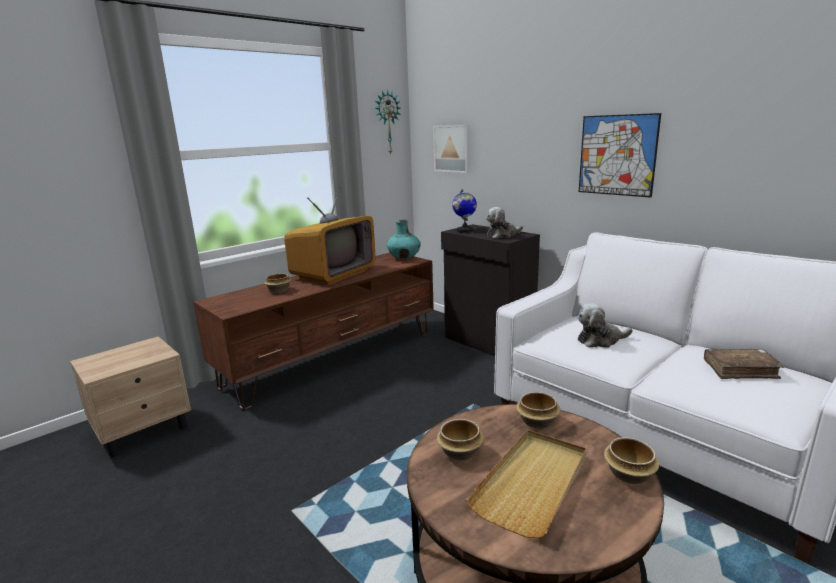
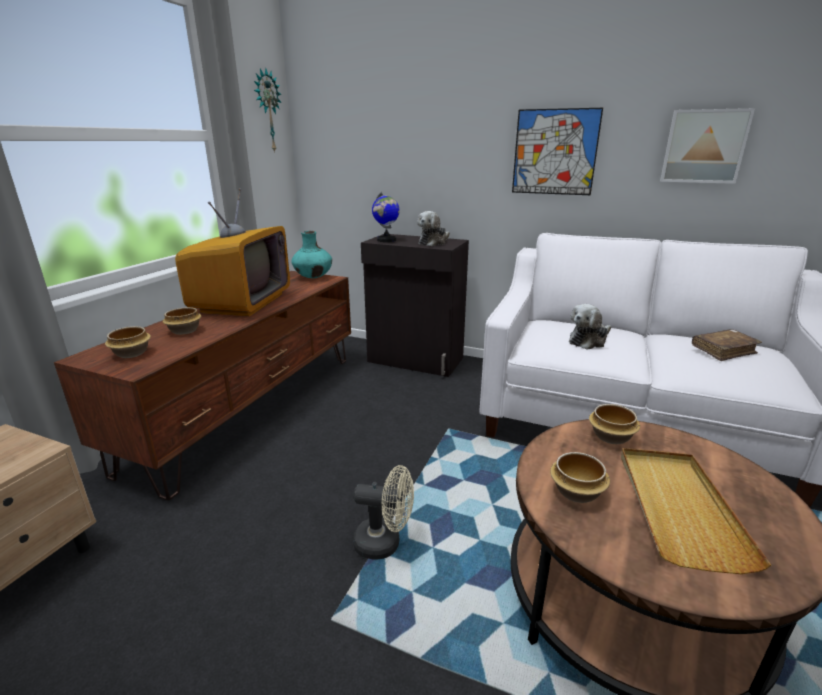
camera: 25 degrees left, 5 degrees up
picture [433,125,471,173] -> picture moved to [660,108,755,184]
bowl [604,437,659,484] -> bowl moved to [105,326,151,358]
none -> beige fan [353,465,414,560]

